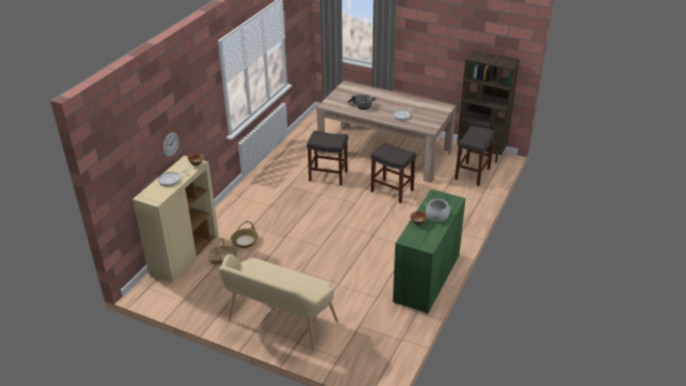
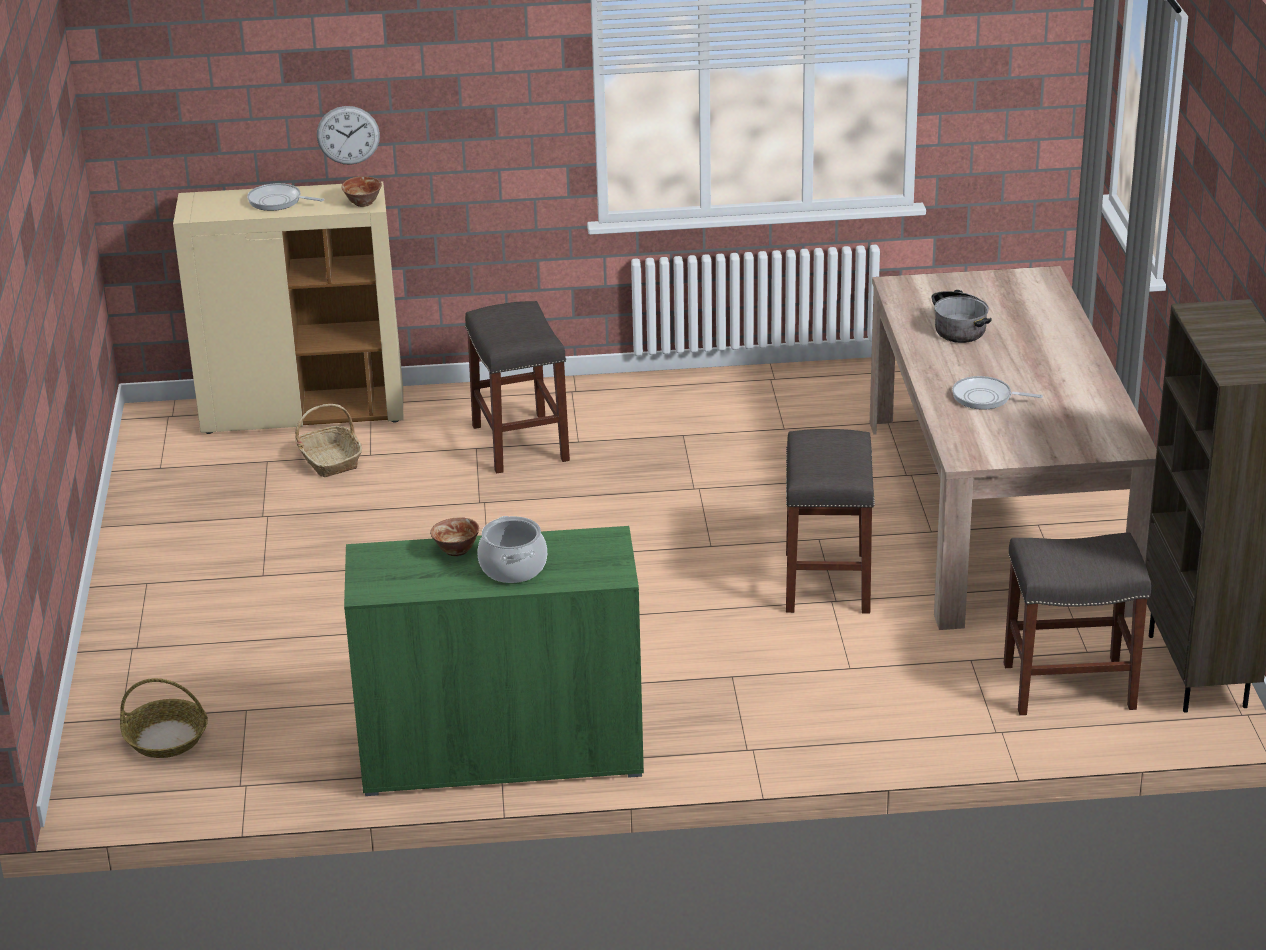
camera: 60 degrees right, 5 degrees down
beige bench [218,254,338,352] -> none
basket [231,221,258,248] -> basket moved to [120,678,208,758]
grey stool [307,130,348,185] -> grey stool moved to [465,301,570,474]

